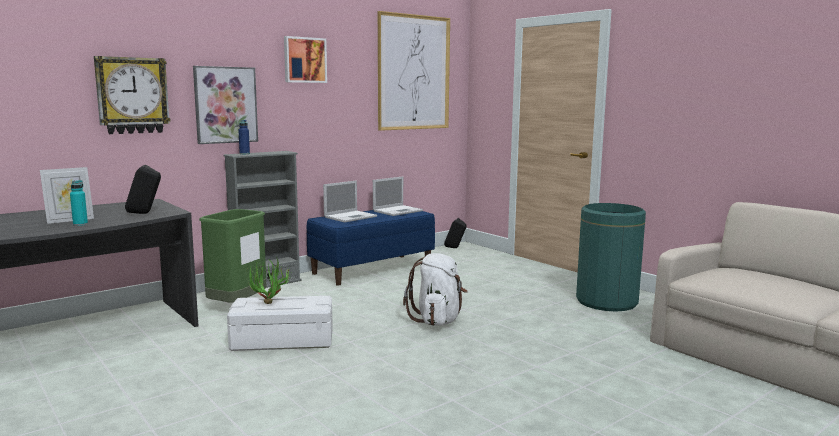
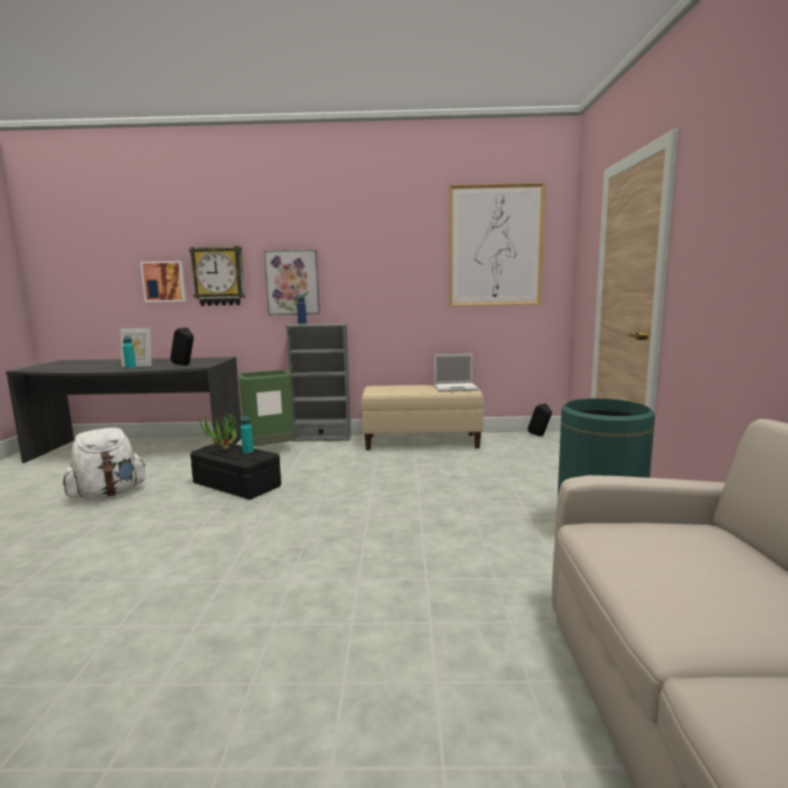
camera: 40 degrees right, 0 degrees up
white storage box [227,296,333,351] -> black storage box [190,444,281,500]
picture [284,36,327,83] -> picture moved to [140,261,186,302]
blue bench [306,210,435,286] -> beige bench [361,384,484,450]
laptop [323,180,377,222] -> none
white backpack [403,253,468,326] -> white backpack moved to [63,428,146,500]
none -> turquoise bottle [240,416,254,454]

